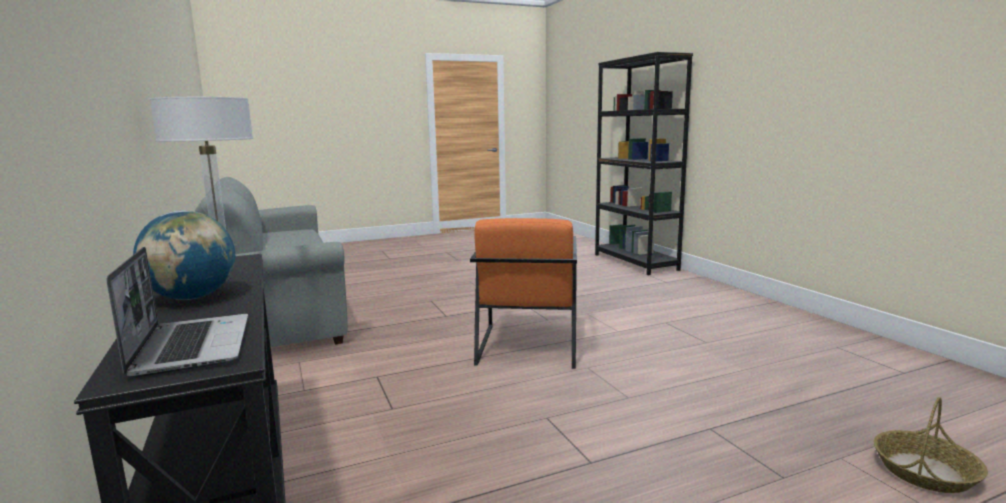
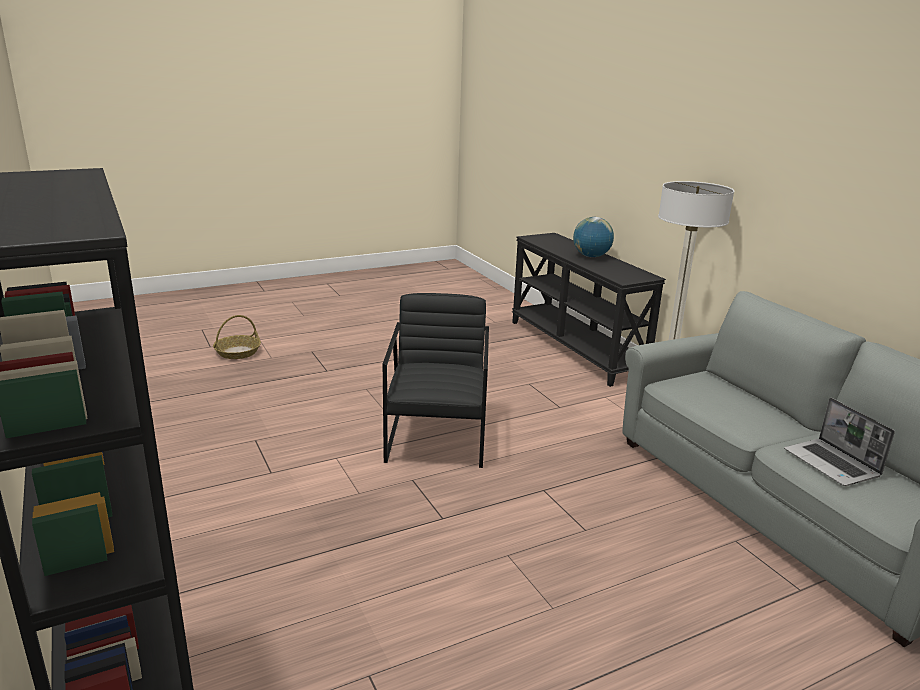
camera: 175 degrees right, 10 degrees up
laptop [106,247,248,378] -> laptop moved to [784,398,895,486]
orange armchair [470,218,577,369] -> black armchair [383,293,489,468]

